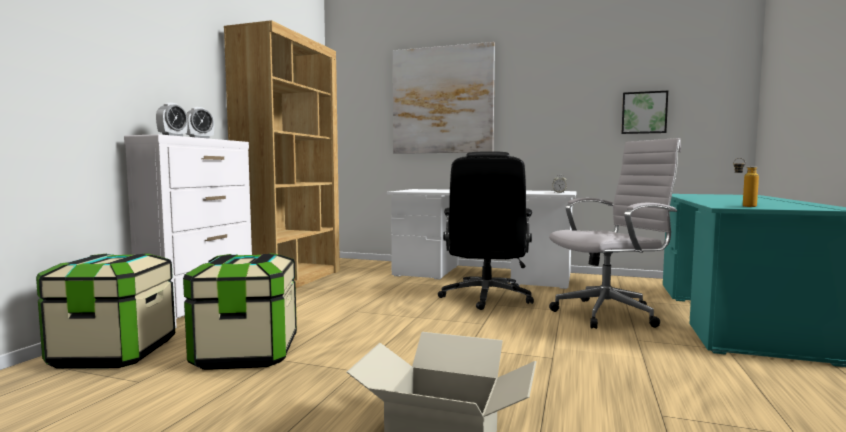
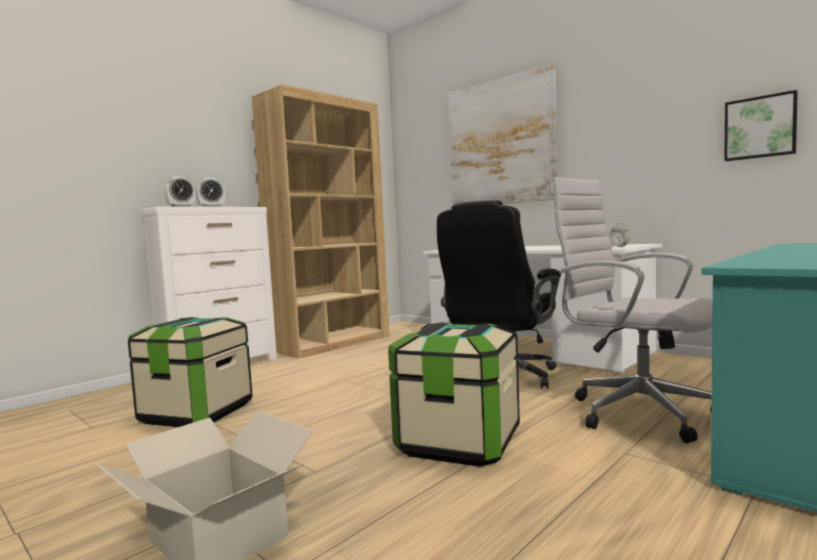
camera: 25 degrees right, 0 degrees up
storage box [36,253,175,369] -> storage box moved to [388,322,520,467]
white office chair [549,138,681,329] -> white office chair turned 135 degrees counterclockwise [549,177,713,443]
bottle [733,158,759,207] -> none

